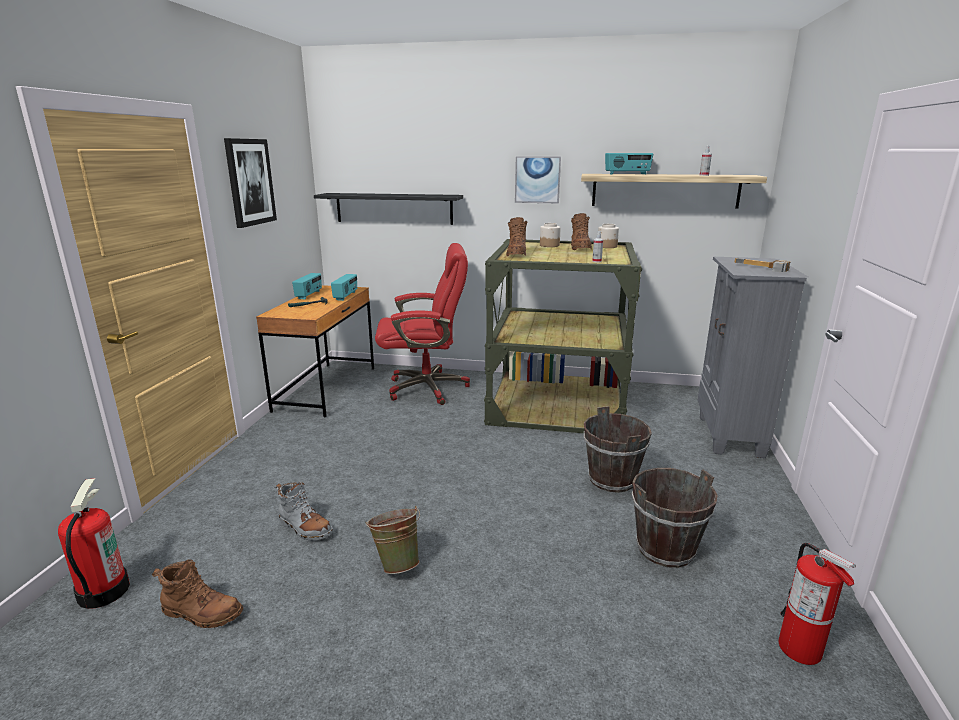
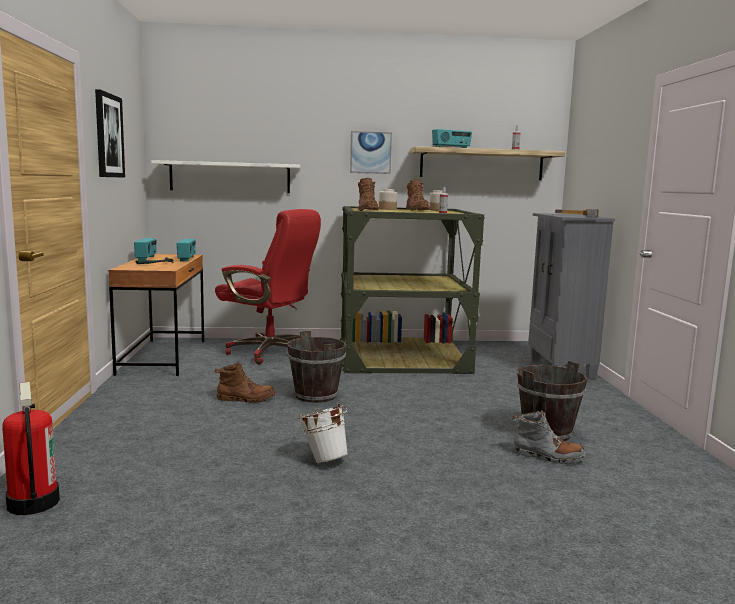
camera: 15 degrees left, 10 degrees down
brown boot [152,559,243,628] -> brown boot moved to [214,362,275,403]
grey boot [275,482,333,541] -> grey boot moved to [512,410,586,465]
black shelf [314,193,463,225] -> white shelf [151,160,300,193]
green bucket [365,506,420,574] -> white bucket [298,403,348,463]
red office chair [375,243,470,405] -> red office chair turned 45 degrees clockwise [215,209,321,365]
brown bucket [584,406,652,493] -> brown bucket moved to [287,331,346,403]
fire extinguisher [779,543,856,665] -> none

